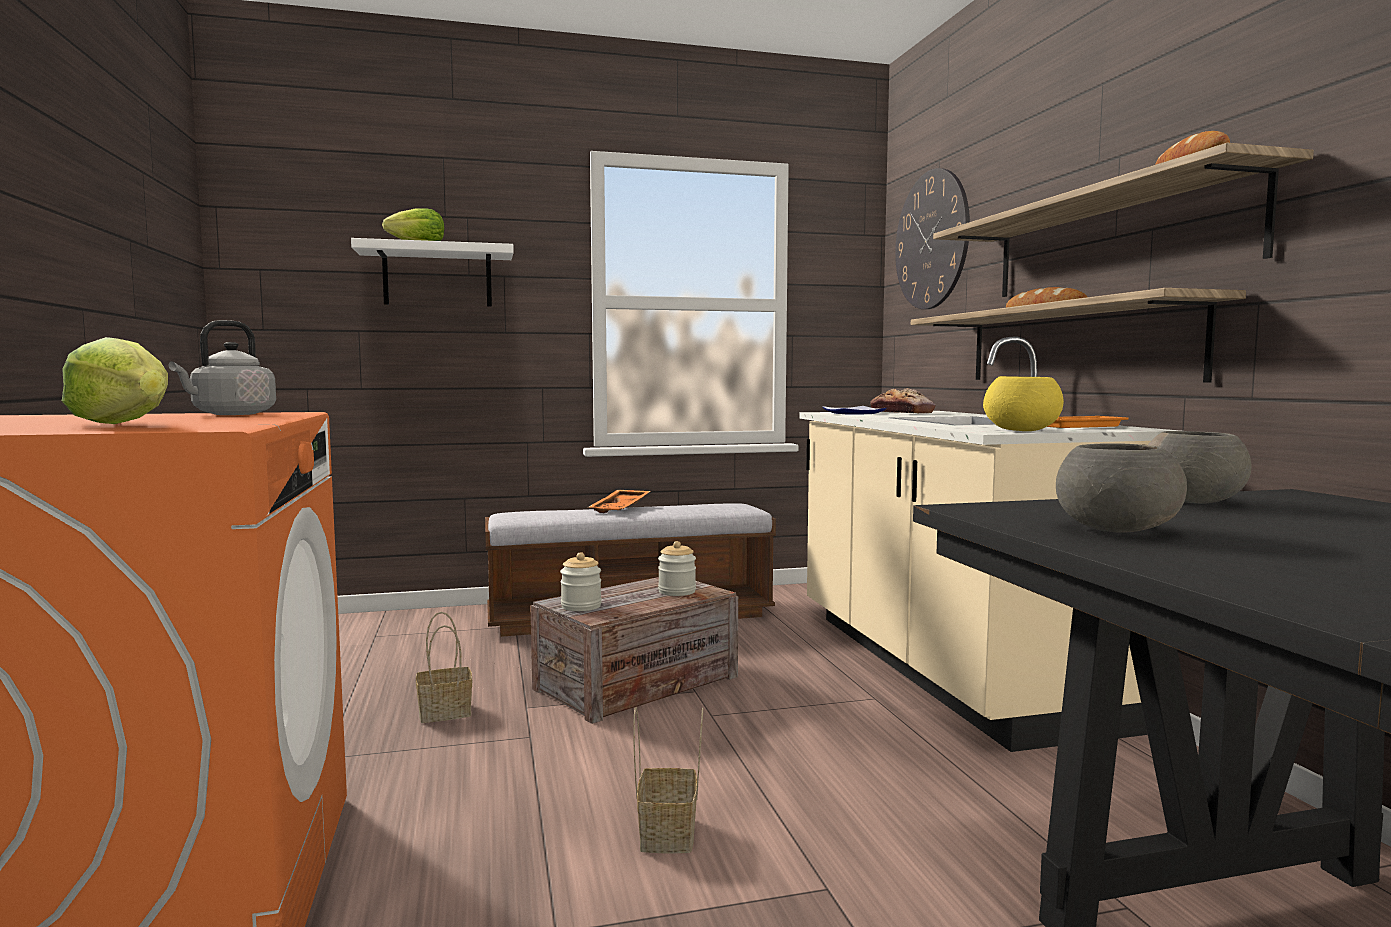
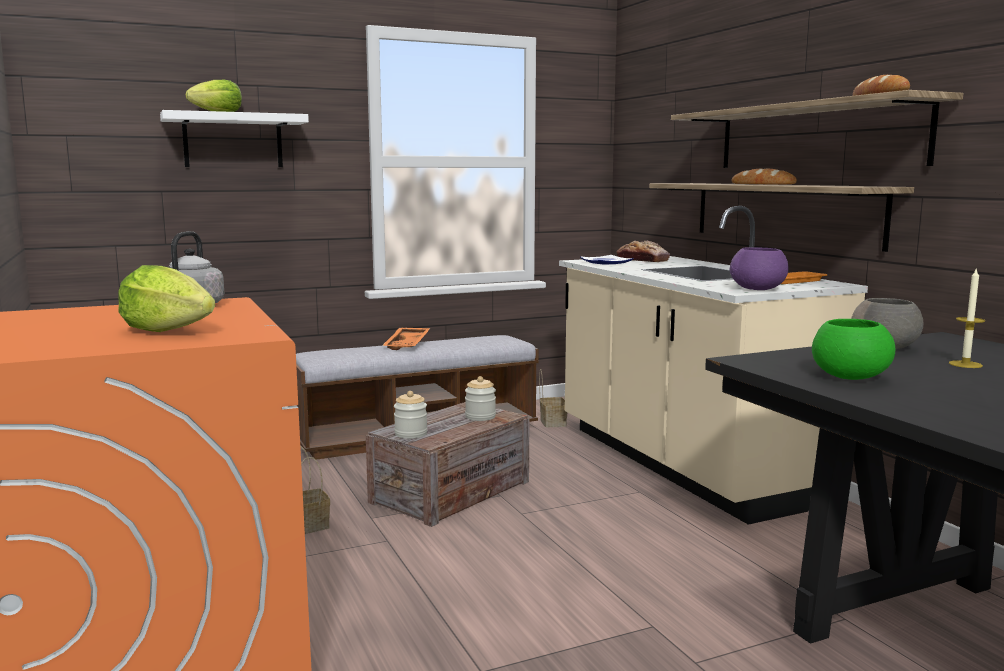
camera: 10 degrees left, 5 degrees up
basket [633,707,703,853] -> basket moved to [539,369,567,427]
wall clock [895,168,970,309] -> none
yellow bowl [983,376,1064,431] -> purple bowl [730,247,789,290]
grey bowl [1056,443,1187,532] -> green bowl [812,319,895,380]
none -> candle [949,268,985,368]

